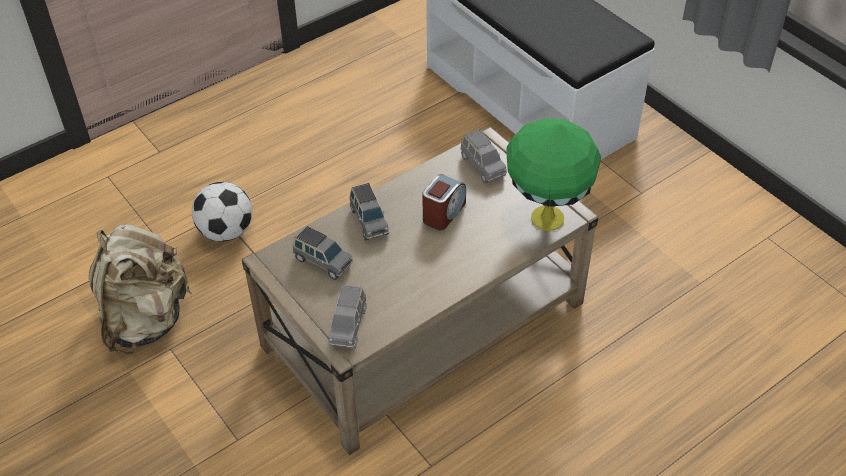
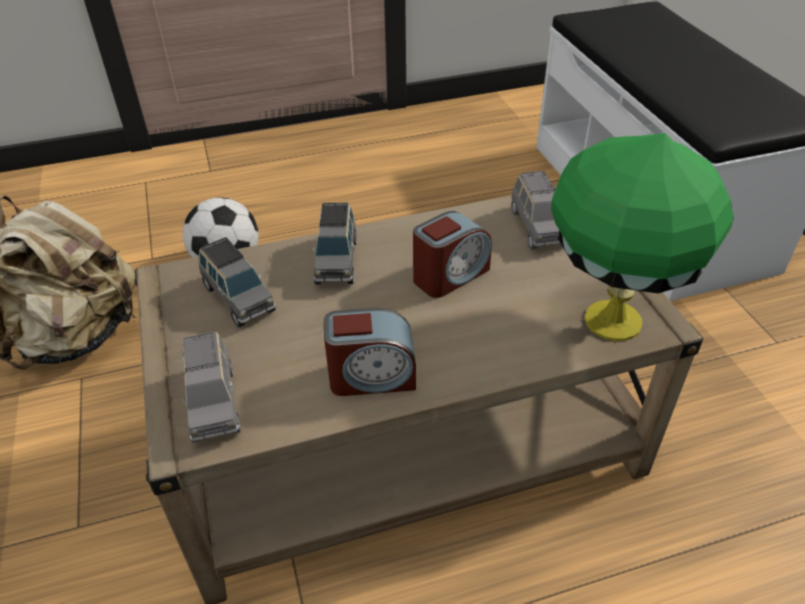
camera: 20 degrees right, 5 degrees down
grey toy car [328,285,367,348] -> grey toy car turned 45 degrees counterclockwise [181,332,241,443]
none -> alarm clock [324,308,416,396]

